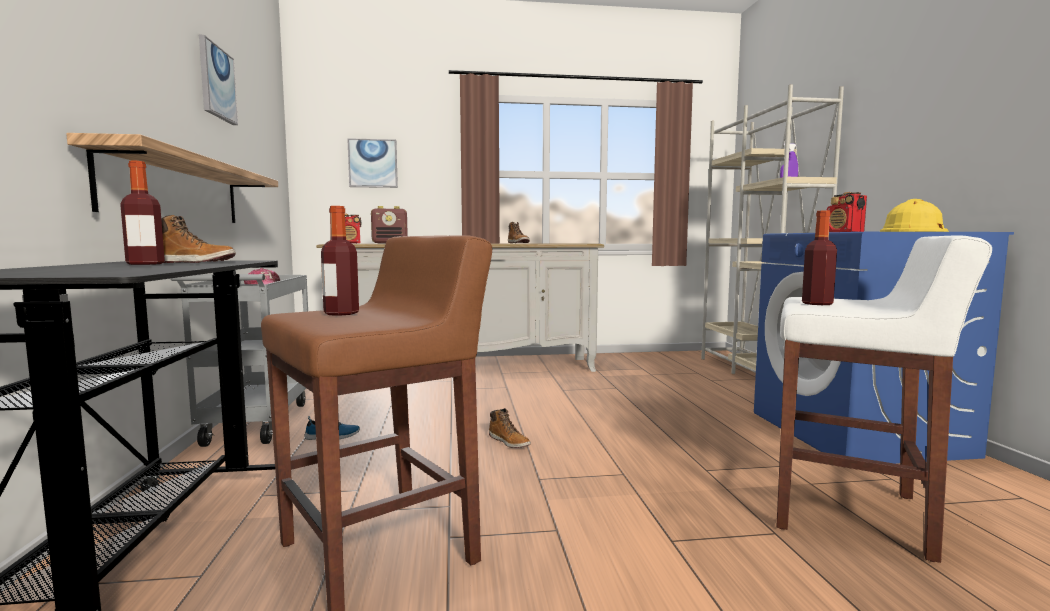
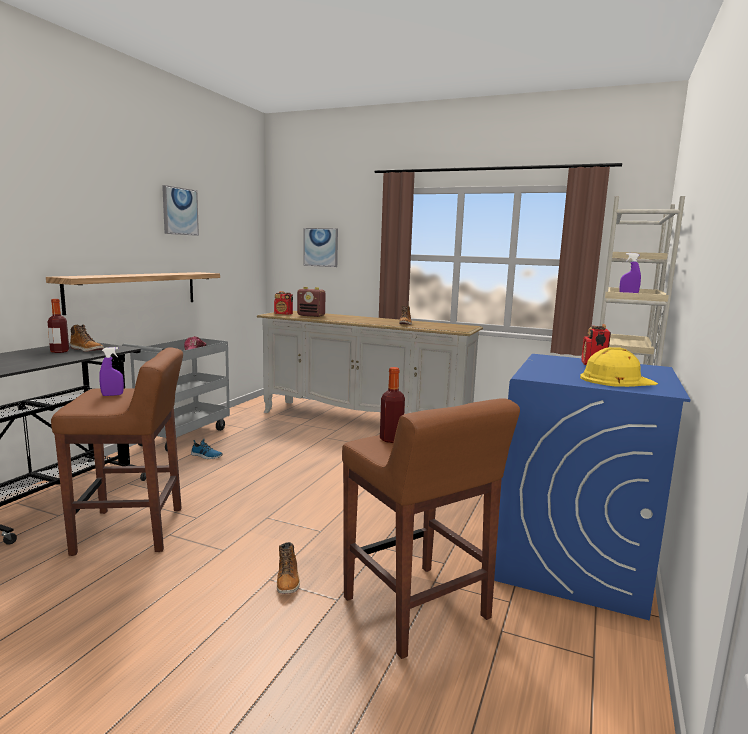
camera: 30 degrees right, 5 degrees up
bottle [321,206,359,316] -> purple spray bottle [99,347,124,396]
boot [489,408,531,448] -> boot moved to [277,542,300,594]
white stool [776,235,992,563] -> brown stool [342,398,520,659]

